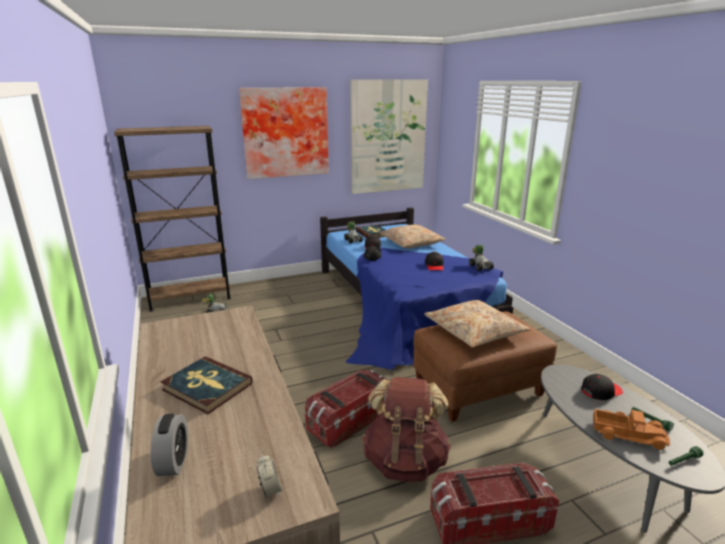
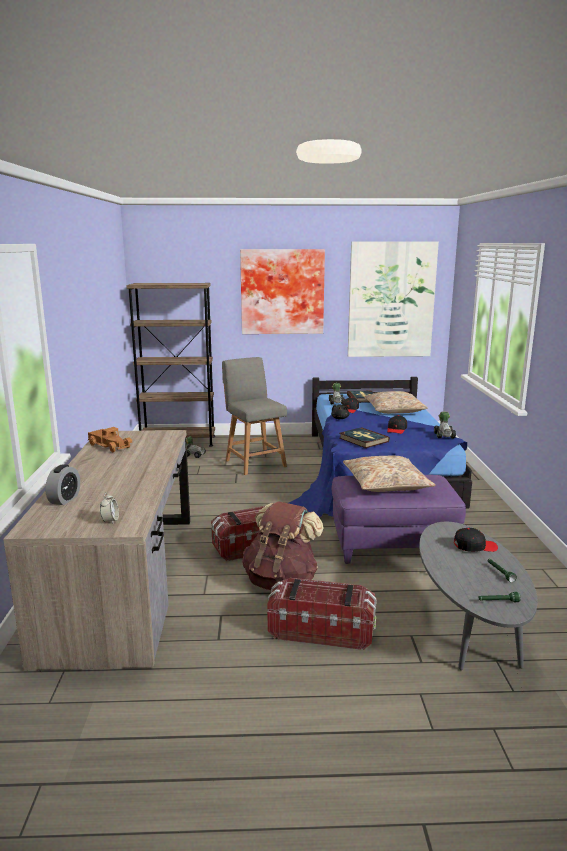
camera: 20 degrees right, 5 degrees down
book [161,356,253,414] -> book moved to [340,427,390,448]
brown ottoman [413,311,557,422] -> purple ottoman [332,475,466,564]
toy truck [593,409,670,450] -> toy truck moved to [88,427,132,452]
none -> grey chair [222,357,287,475]

